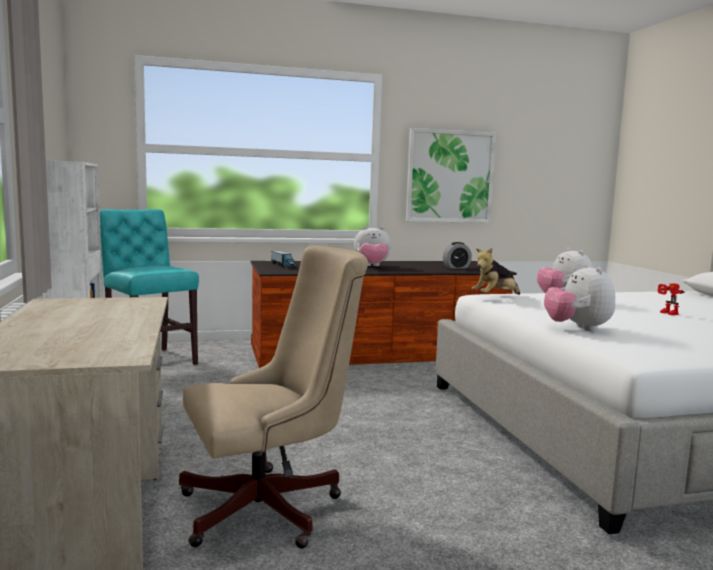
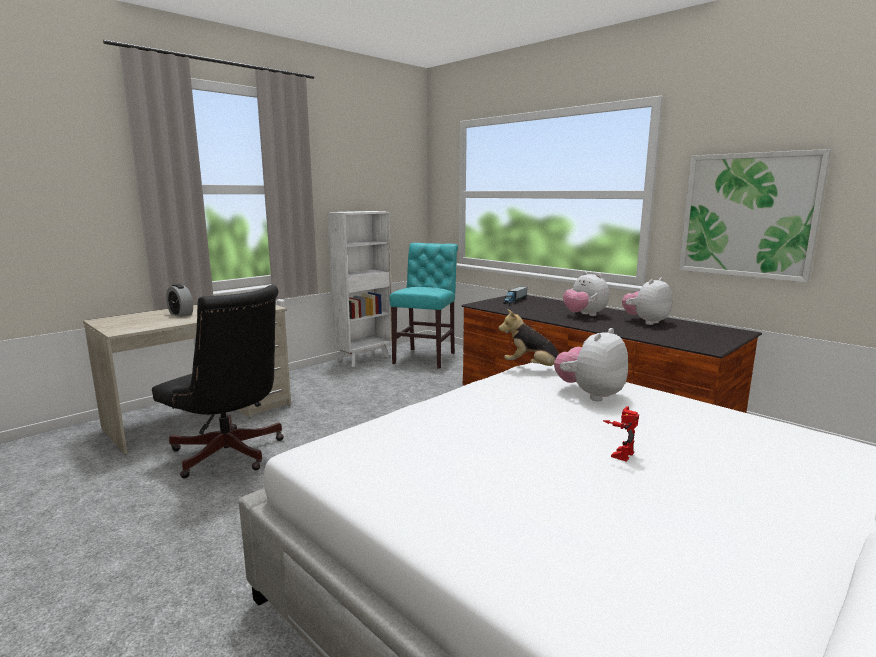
camera: 60 degrees right, 5 degrees up
beige office chair [179,246,368,549] -> black office chair [152,285,284,478]
alarm clock [443,242,472,269] -> alarm clock moved to [166,284,193,317]
plush toy [544,264,615,331] -> plush toy moved to [622,278,672,325]

